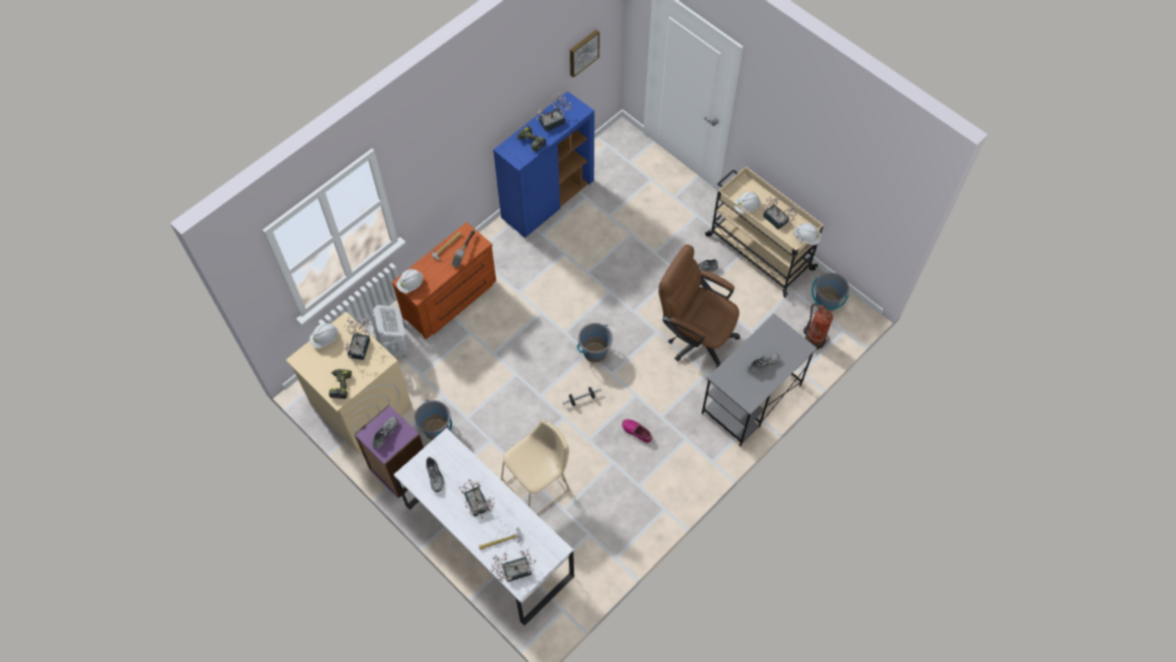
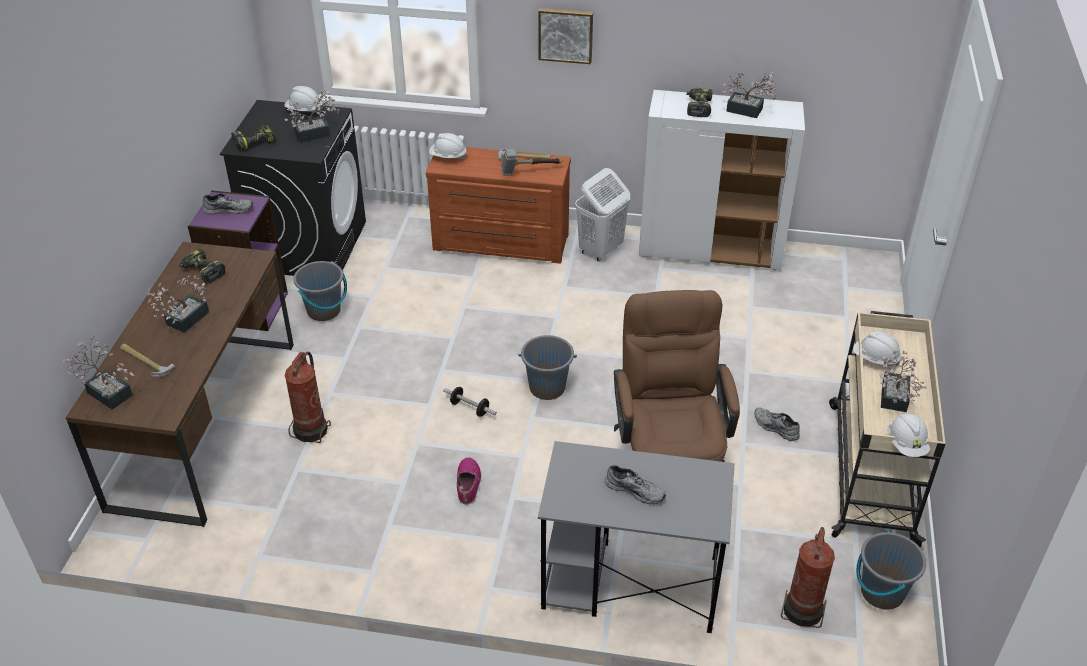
camera: 55 degrees right, 20 degrees down
beige washing machine [286,312,413,453] -> black washing machine [220,100,366,276]
white laundry basket [371,305,408,358] -> white laundry basket moved to [575,168,630,262]
white desk [394,428,574,626] -> brown desk [66,242,294,527]
grey shoe [426,457,444,492] -> power drill [179,249,226,284]
blue cabinet [493,91,595,238] -> white cabinet [639,90,805,270]
beige stool [501,419,570,514] -> fire extinguisher [284,352,331,443]
picture [570,30,600,78] -> picture moved to [538,8,593,64]

